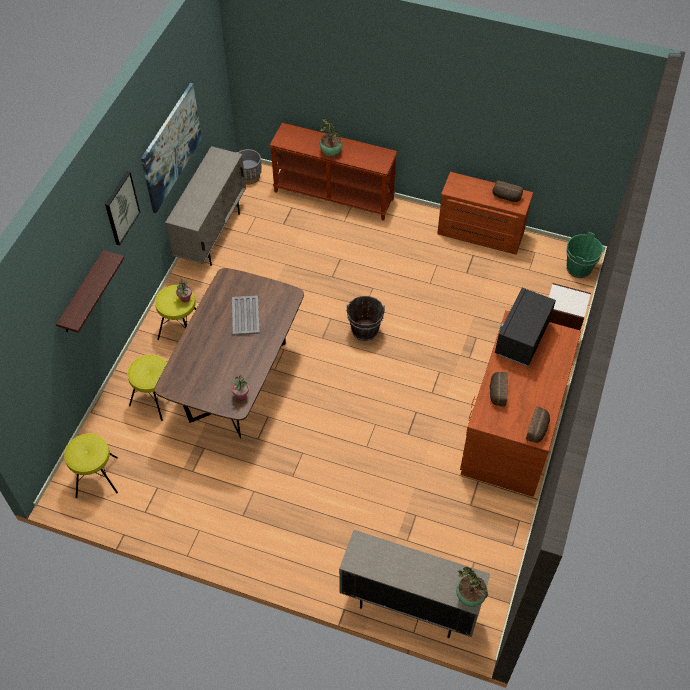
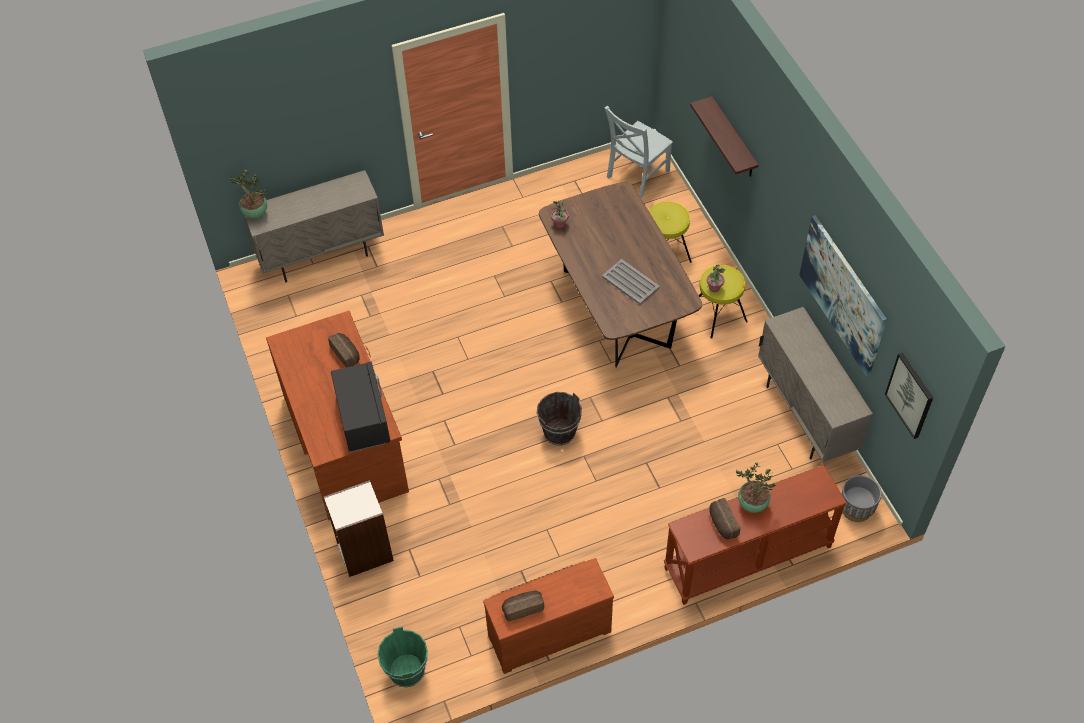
camera: 140 degrees right, 0 degrees up
yellow stool [64,433,118,498] -> grey chair [604,106,673,198]
picture [105,171,140,245] -> picture moved to [885,353,933,439]
bread [526,407,550,443] -> bread moved to [709,498,740,539]

